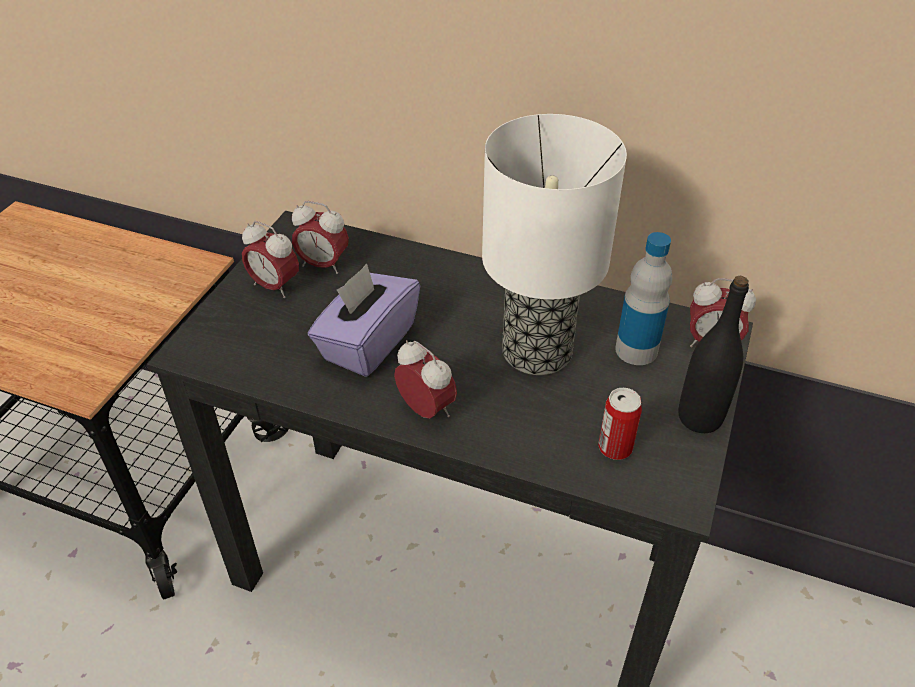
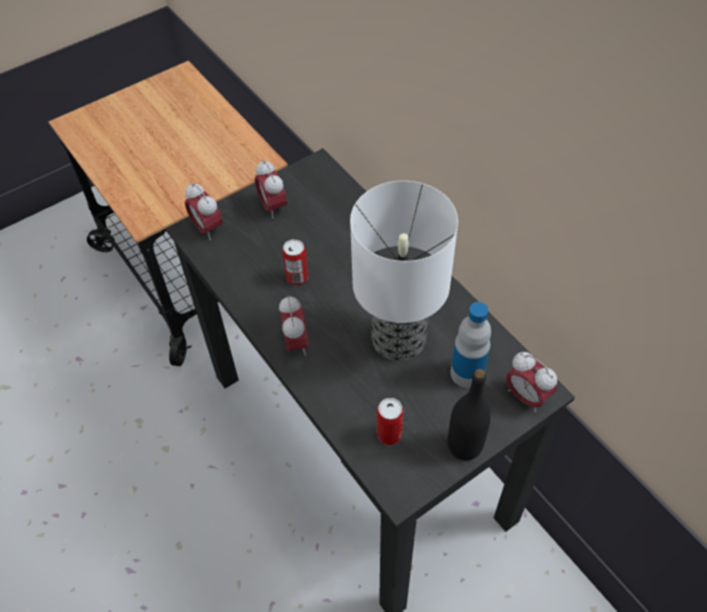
camera: 35 degrees right, 10 degrees up
alarm clock [292,201,349,274] -> alarm clock moved to [185,183,223,240]
purple tissue box [308,264,420,377] -> can [283,239,309,285]

